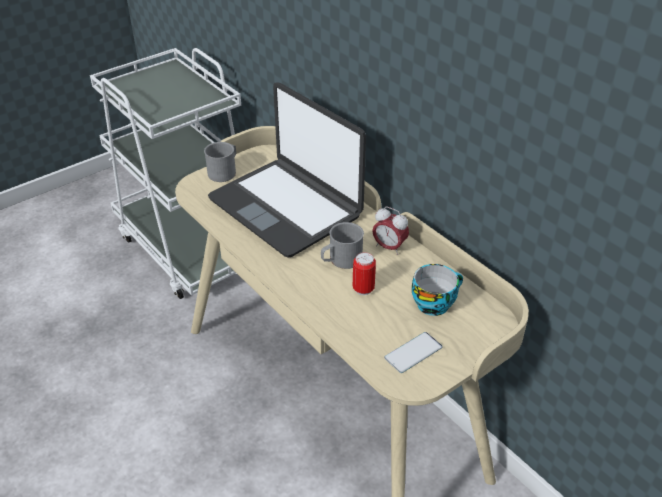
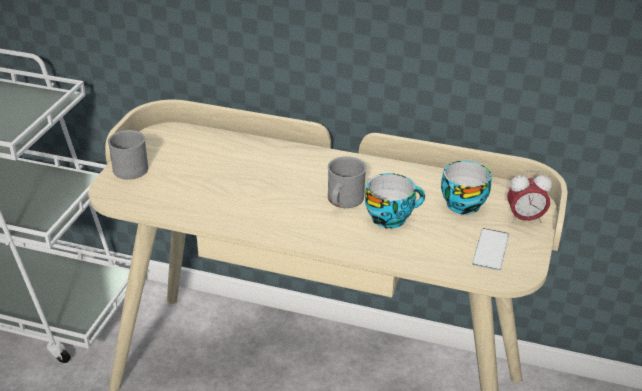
camera: 35 degrees left, 5 degrees down
laptop [208,83,366,258] -> none
can [353,252,376,295] -> cup [365,173,425,229]
alarm clock [372,207,409,255] -> alarm clock moved to [507,171,552,223]

